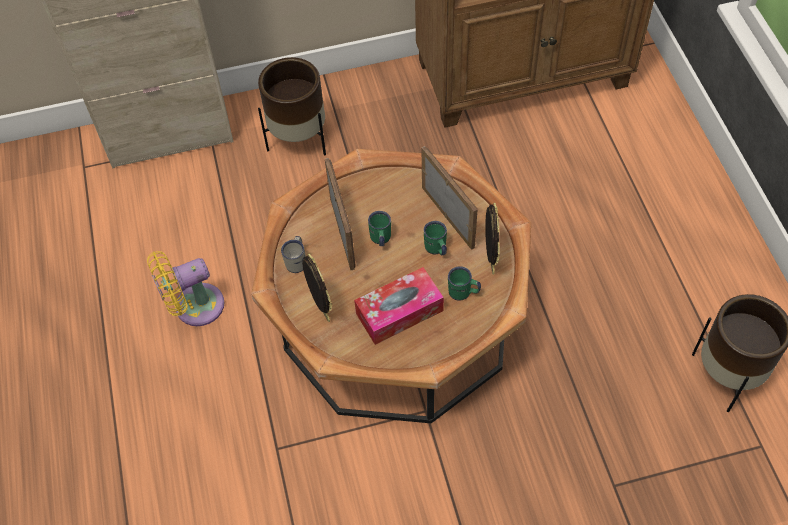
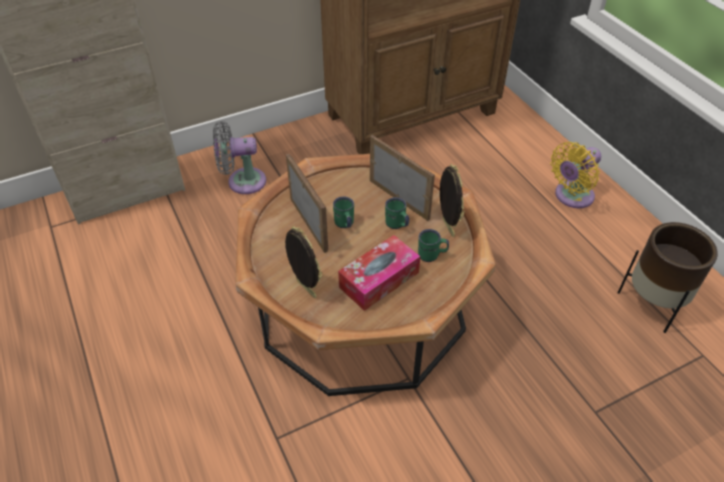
camera: 15 degrees left, 10 degrees down
yellow fan [147,251,225,326] -> yellow fan moved to [550,142,601,208]
brown planter [258,57,326,155] -> grey fan [213,121,266,194]
white mug [281,236,306,273] -> none

